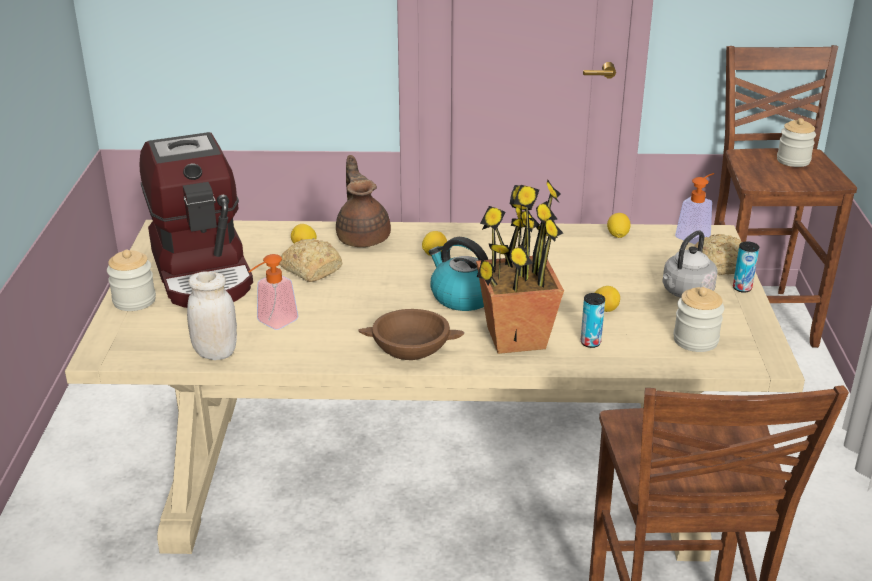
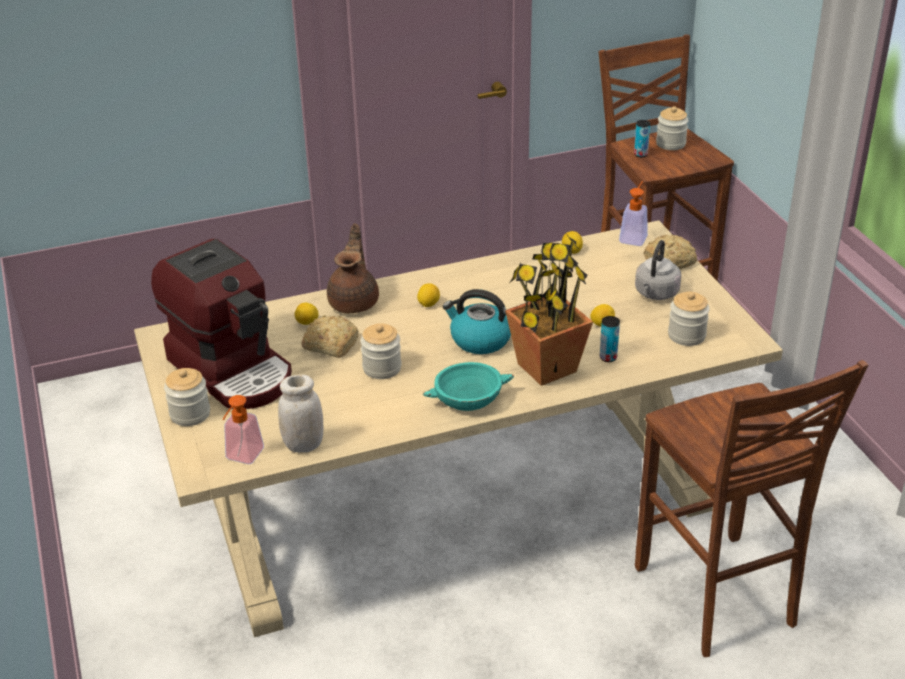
camera: 20 degrees left, 5 degrees up
soap dispenser [248,254,299,330] -> soap dispenser moved to [222,395,264,464]
brown teapot [336,155,391,247] -> brown teapot turned 45 degrees clockwise [327,223,379,314]
brown bowl [358,309,465,360] -> turquoise bowl [423,362,514,411]
can [733,241,759,293] -> can moved to [634,120,650,157]
none -> jar [360,323,402,379]

